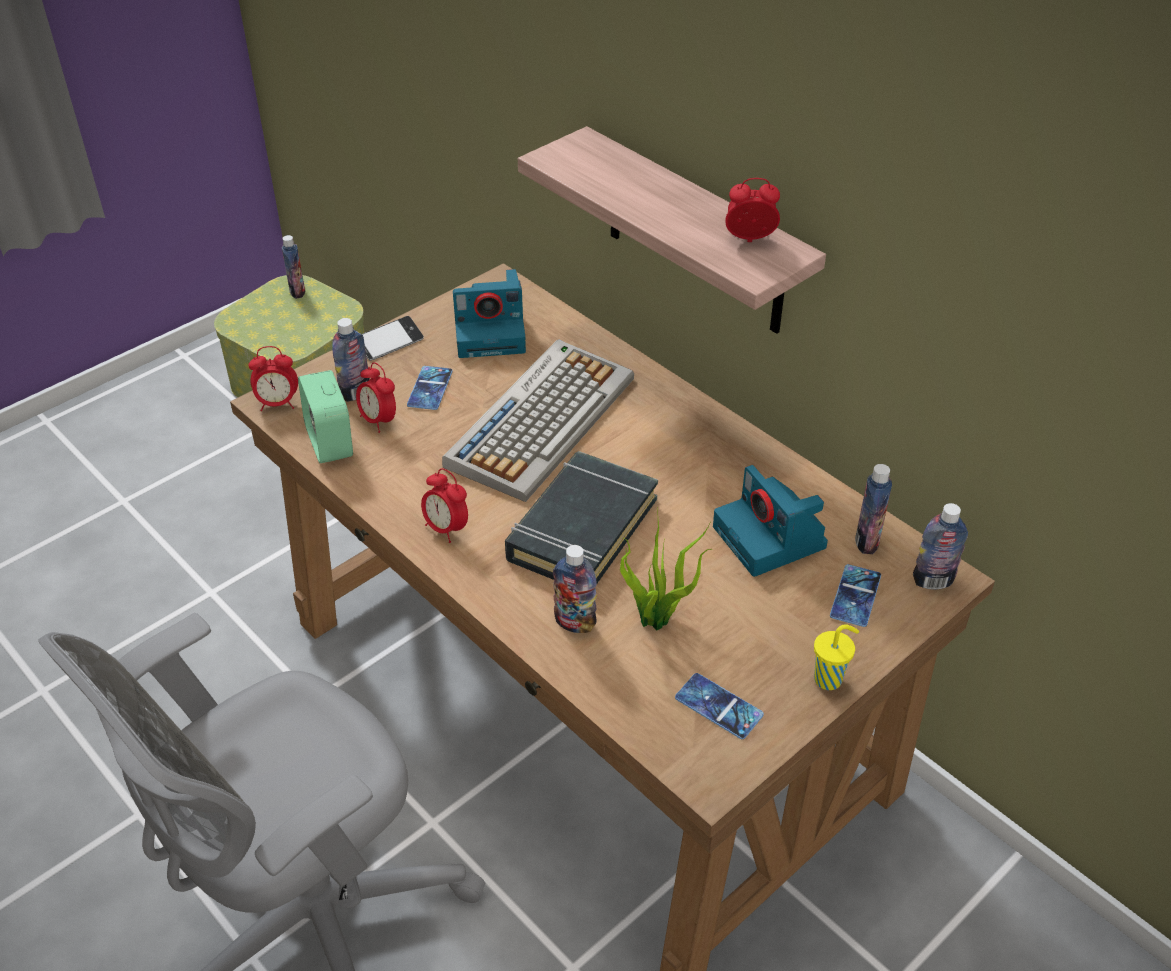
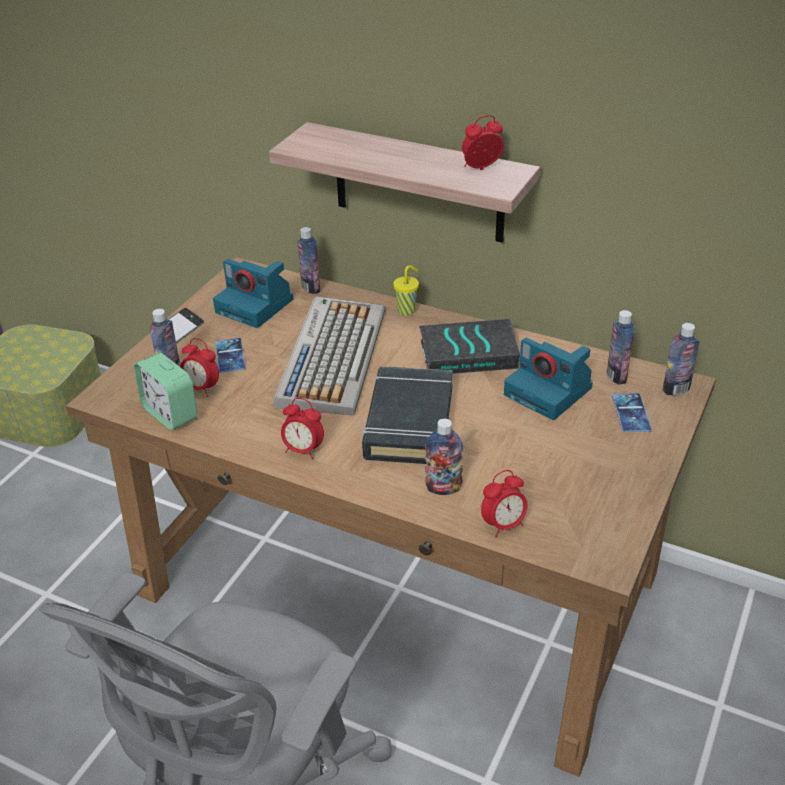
camera: 20 degrees left, 5 degrees down
alarm clock [249,346,298,411] -> alarm clock moved to [481,470,527,537]
bottle [282,235,305,299] -> bottle moved to [297,227,320,294]
camera [453,269,526,358] -> camera turned 60 degrees clockwise [213,259,293,328]
potted plant [620,507,711,630] -> none
phone [675,673,764,739] -> none
yellow cup [814,624,859,690] -> yellow cup moved to [393,265,419,316]
none -> book [419,319,520,374]

